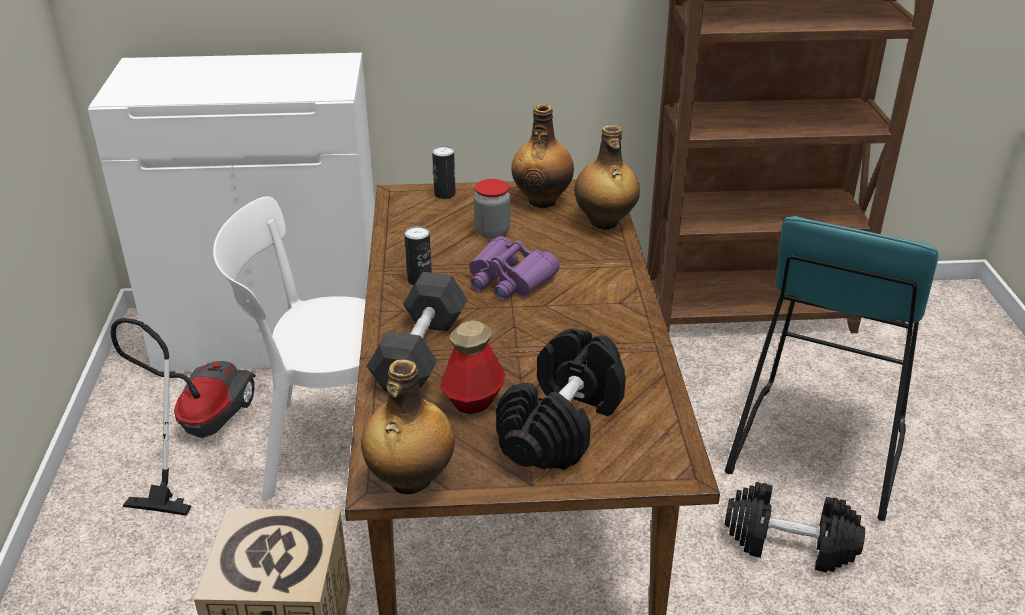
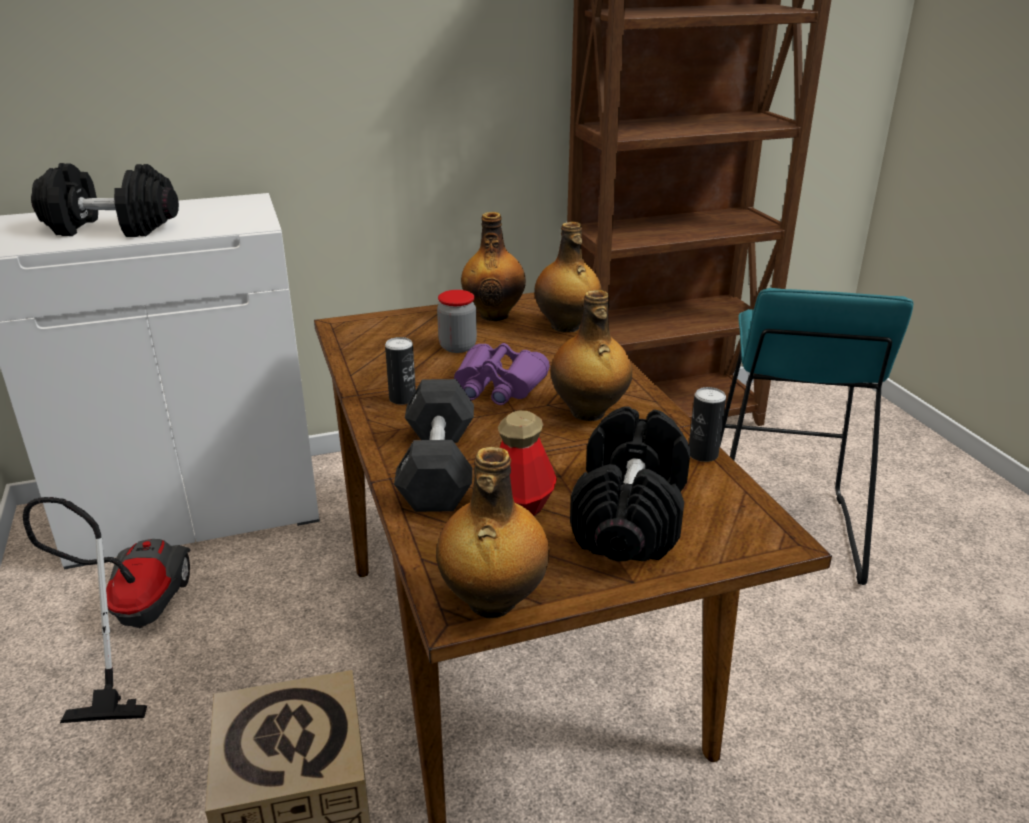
camera: 15 degrees left, 5 degrees down
white chair [213,196,366,500] -> none
can [432,146,456,199] -> can moved to [689,387,726,462]
black dumbbell [725,482,865,572] -> black dumbbell moved to [31,163,179,237]
none -> bottle [551,290,632,421]

